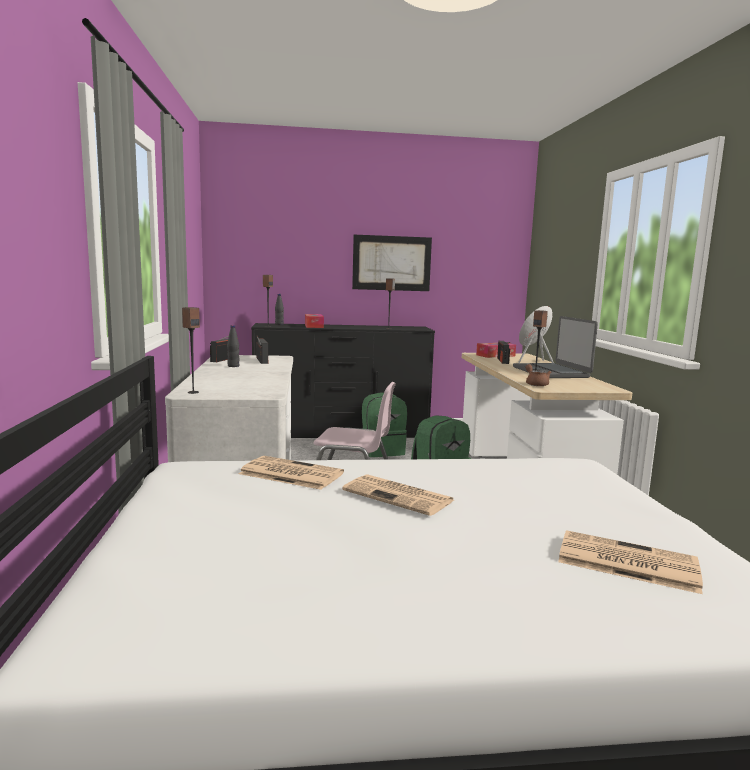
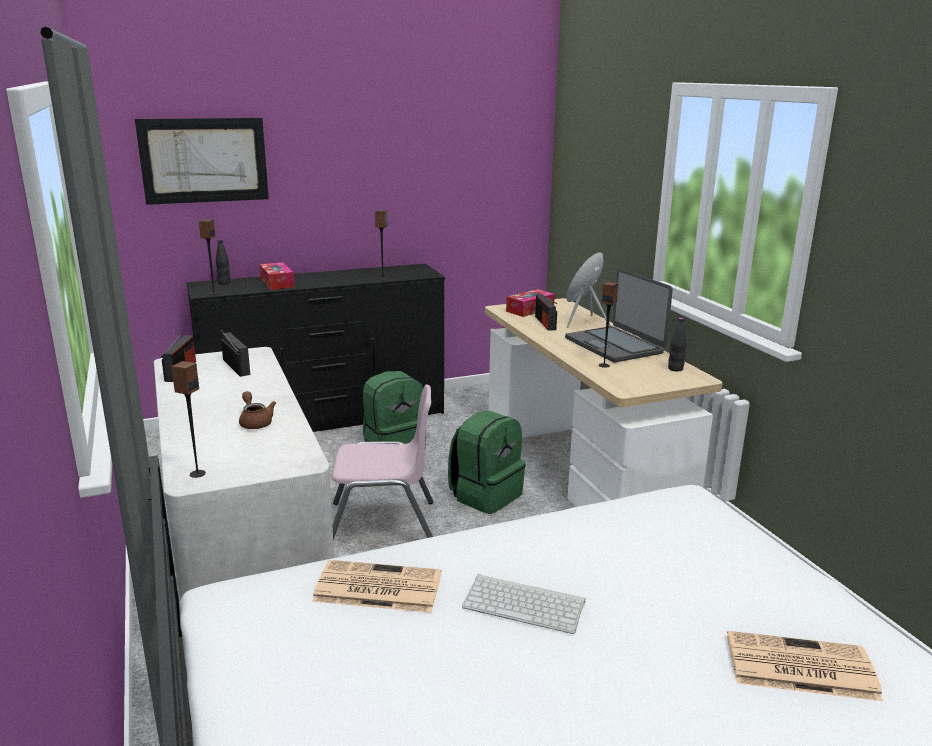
camera: 15 degrees left, 10 degrees up
black bottle [227,325,240,367] -> black bottle moved to [668,318,687,371]
newspaper [342,474,454,516] -> keyboard [462,574,586,634]
picture [352,235,432,291] -> picture moved to [135,118,269,205]
brown teapot [525,364,551,386] -> brown teapot moved to [239,391,276,429]

